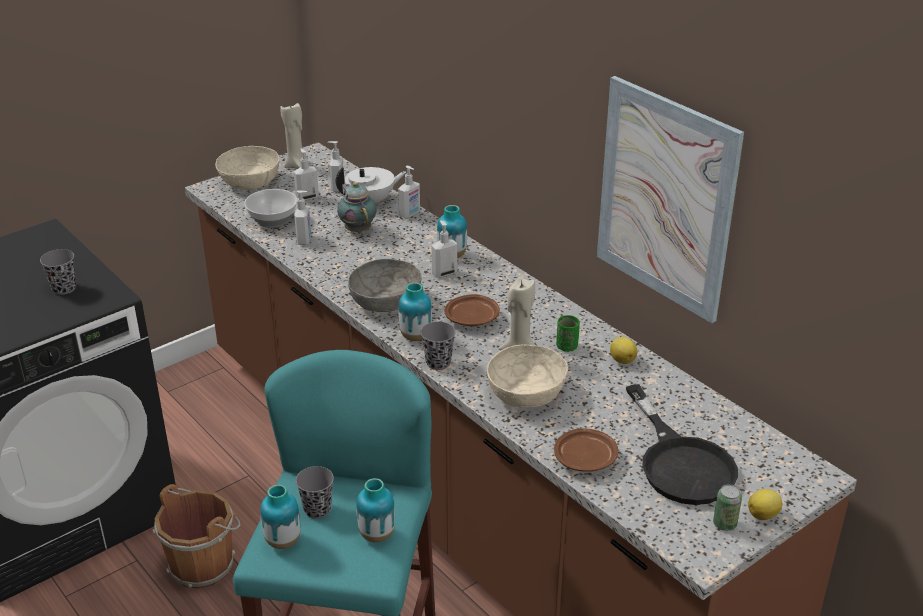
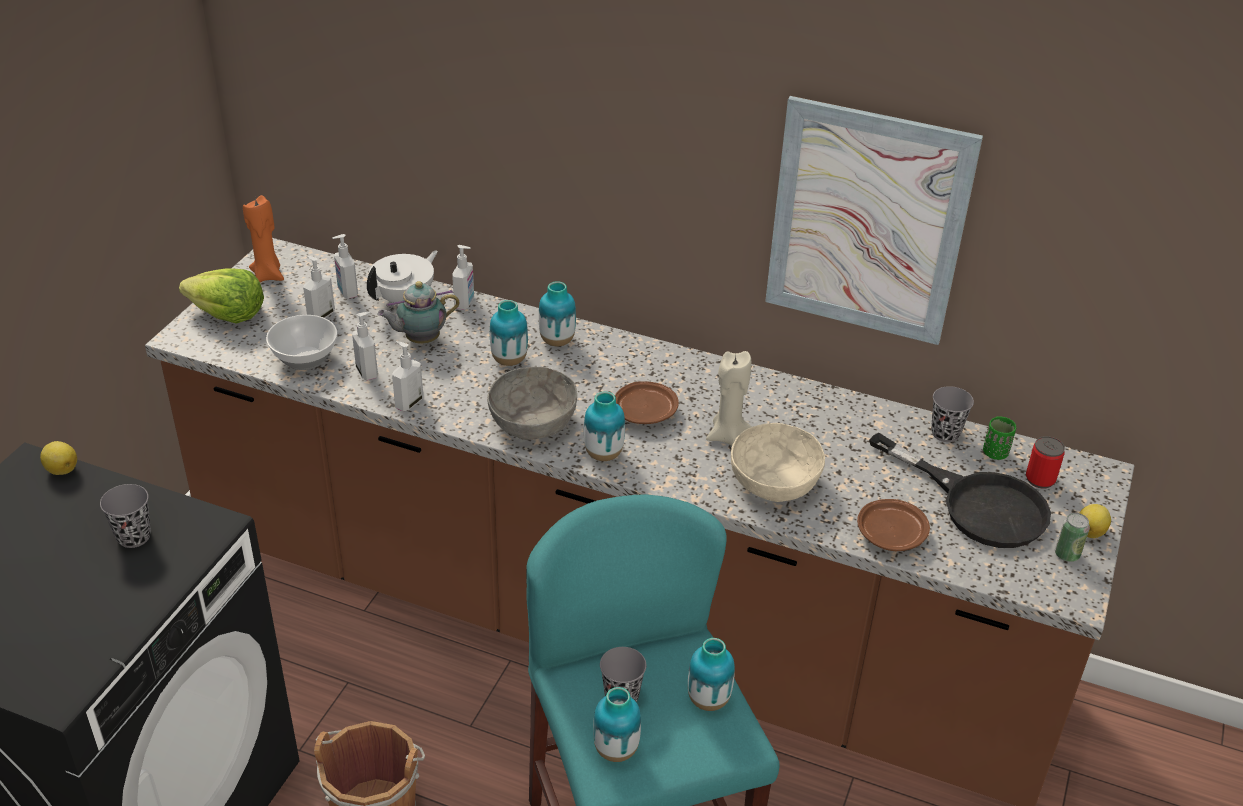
camera: 30 degrees left, 5 degrees up
beige bowl [215,146,280,190] -> lettuce [179,268,264,324]
beige candle [280,103,308,169] -> orange candle [243,195,284,282]
teapot [337,182,377,233] -> teapot turned 60 degrees counterclockwise [378,281,460,344]
grey cup [421,322,456,370] -> grey cup moved to [931,386,974,442]
soap dispenser [432,220,457,278] -> soap dispenser moved to [392,341,423,412]
green cup [556,315,580,352] -> green cup moved to [983,416,1016,460]
lemon [610,337,637,364] -> lemon moved to [40,441,77,475]
none -> vase [490,300,528,366]
none -> can [1026,436,1065,489]

